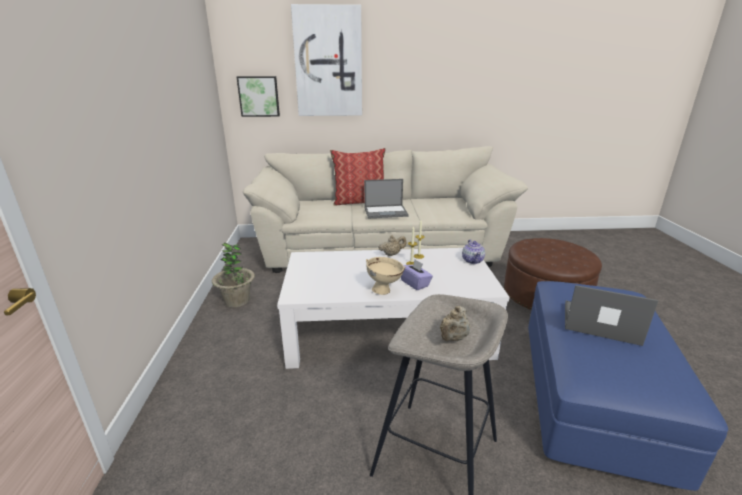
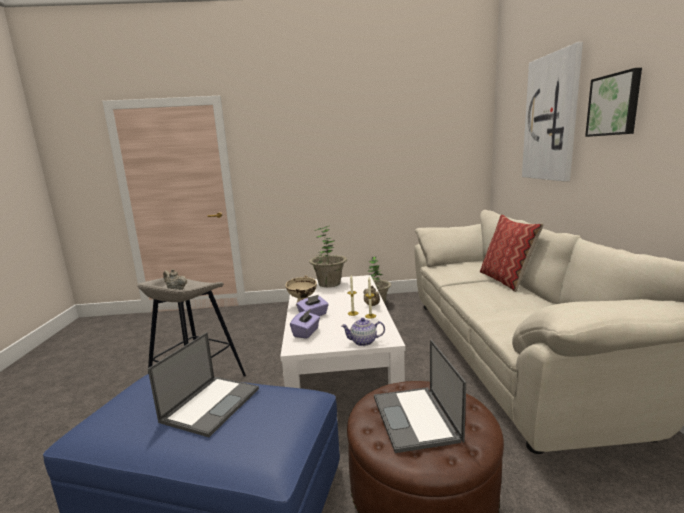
camera: 90 degrees right, 10 degrees down
picture [236,76,280,117] -> picture moved to [585,68,642,137]
laptop [364,179,409,219] -> laptop moved to [374,340,466,453]
none -> purple tissue box [290,309,320,339]
none -> potted plant [309,225,347,287]

